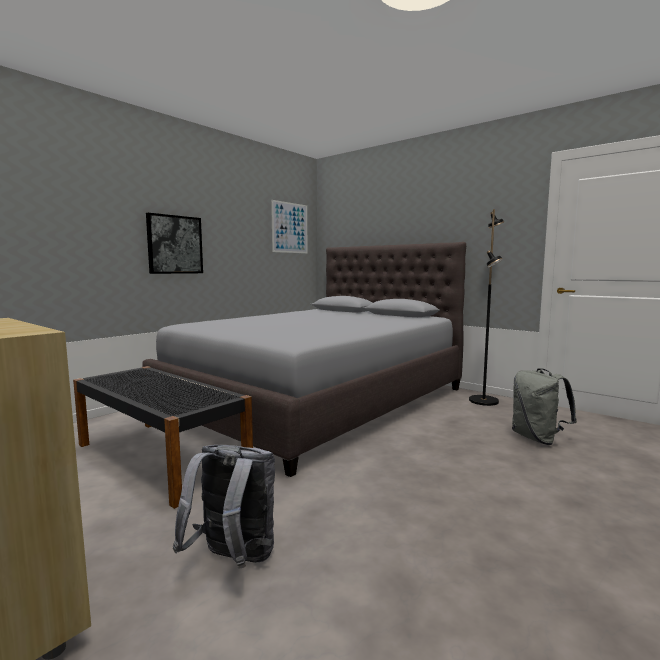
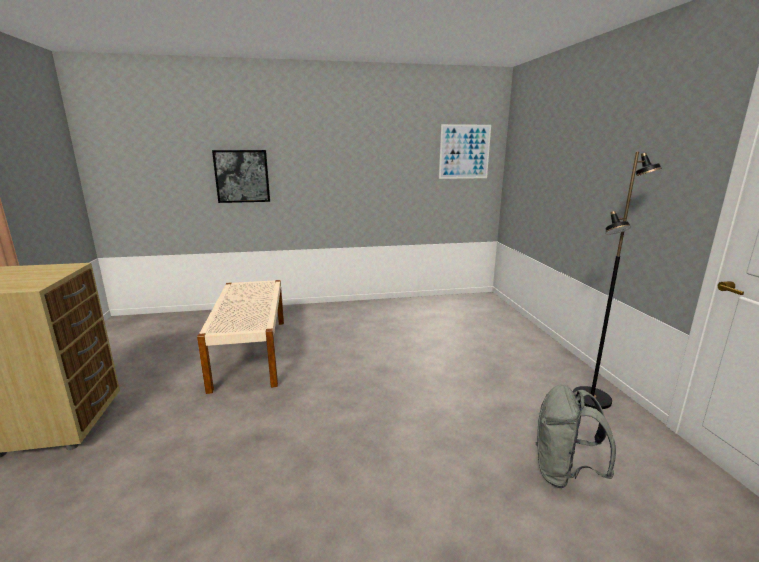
camera: 40 degrees right, 10 degrees up
black bench [73,366,253,509] -> beige bench [197,280,284,394]
grey bed [142,242,466,477] -> none
picture [146,213,203,274] -> picture moved to [212,150,270,203]
grey backpack [173,445,275,569] -> none

